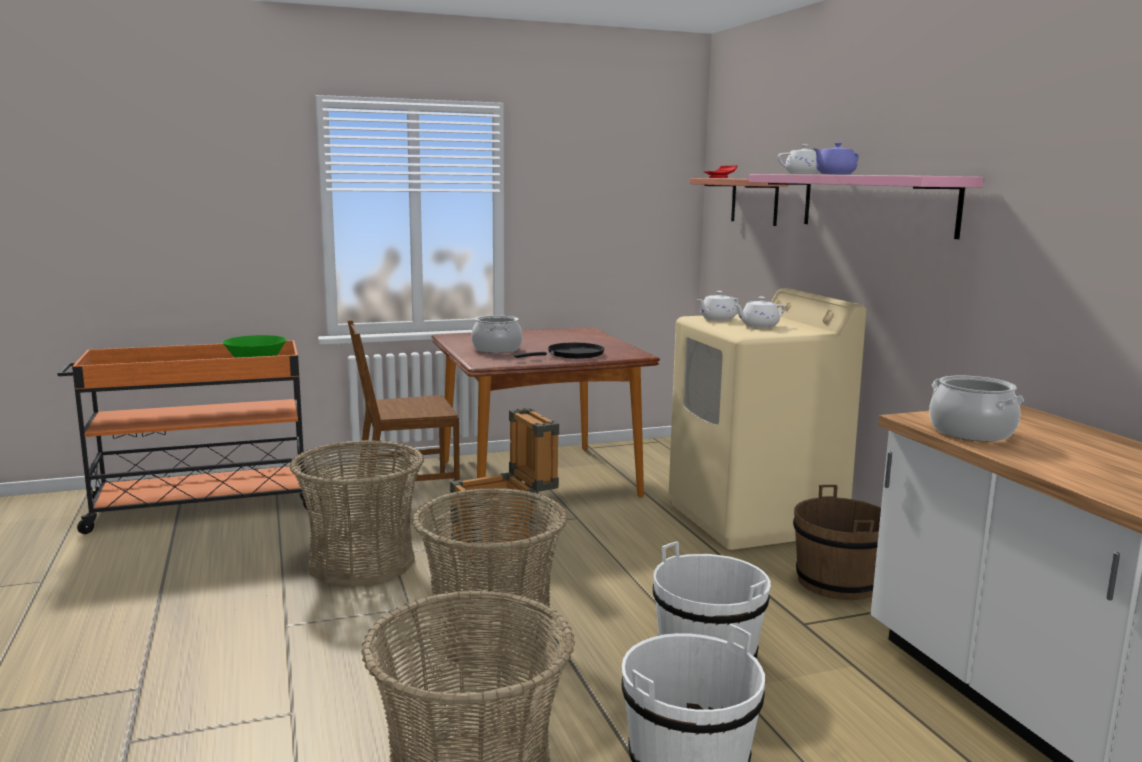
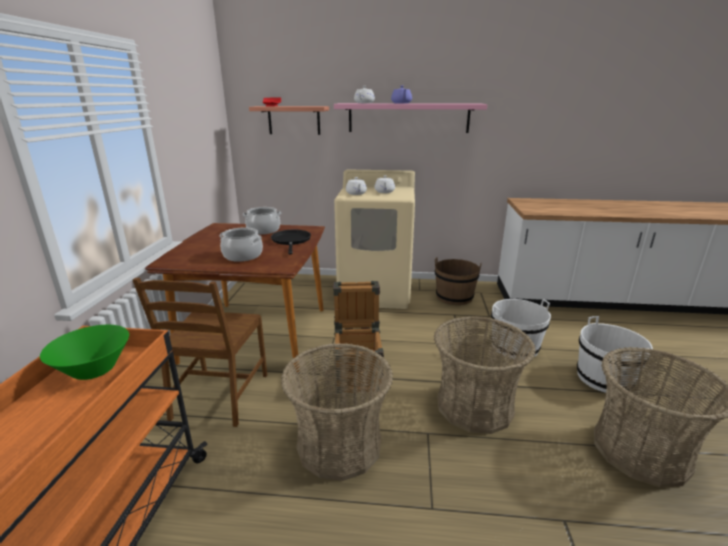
camera: 65 degrees left, 10 degrees up
cooking pot [929,375,1024,441] -> cooking pot moved to [242,207,281,234]

